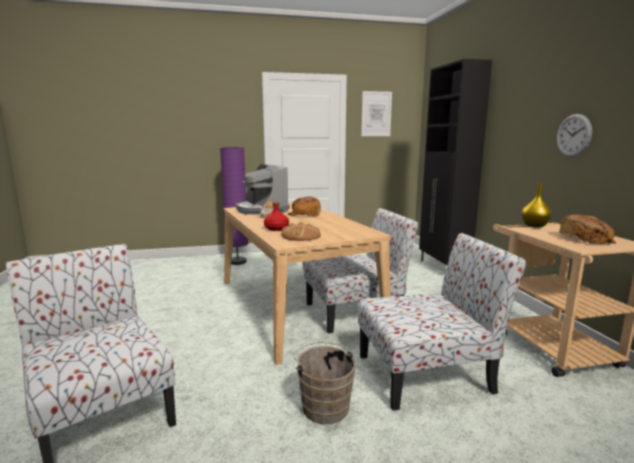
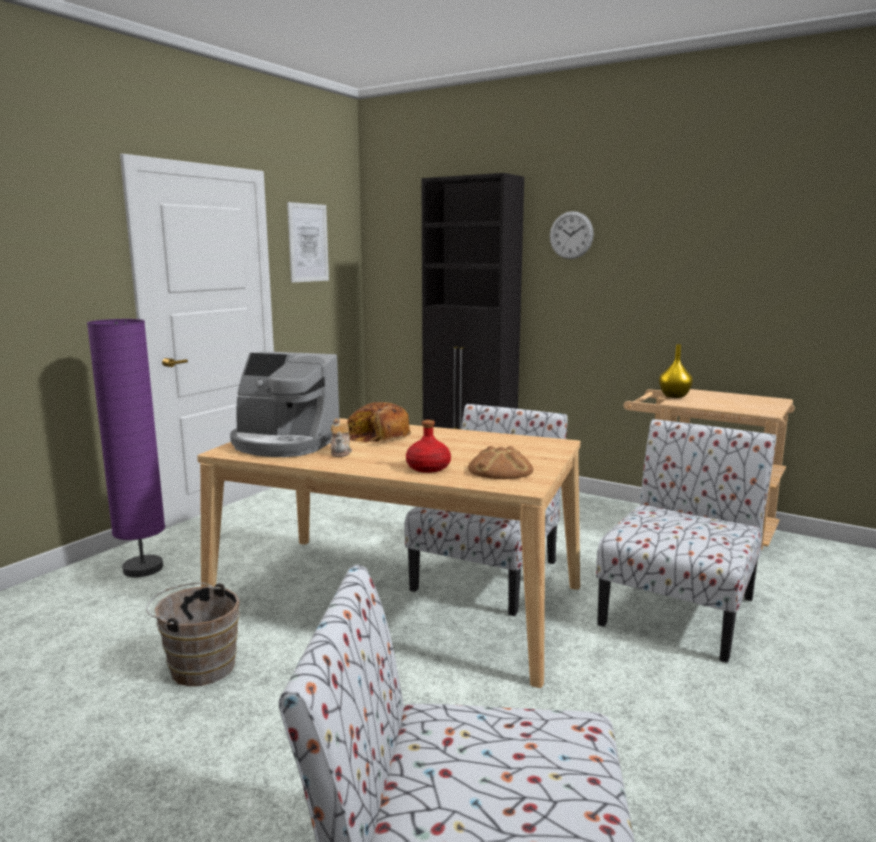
camera: 45 degrees left, 0 degrees up
brown bucket [294,342,356,424] -> brown bucket moved to [146,583,240,686]
wall clock [557,114,592,157] -> wall clock moved to [550,211,594,259]
bread [559,214,616,244] -> none

